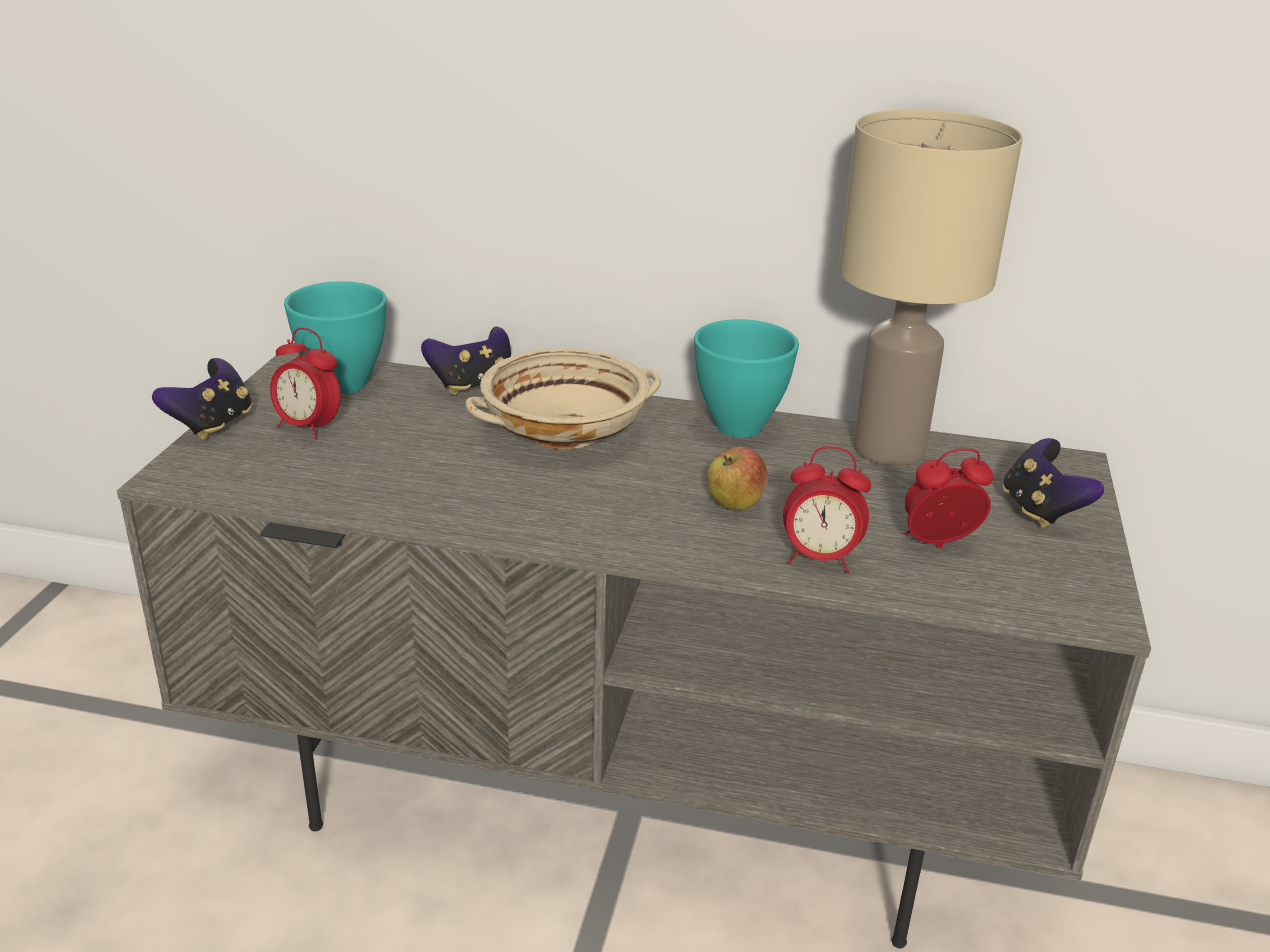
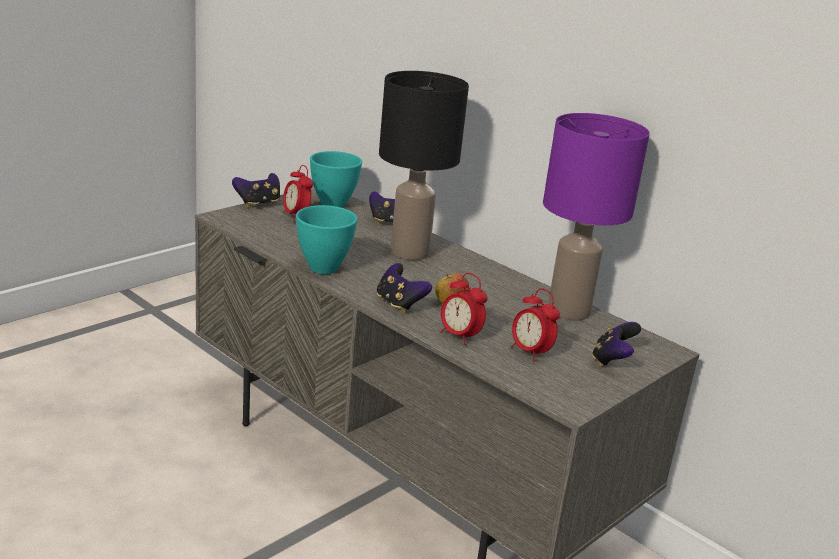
camera: 30 degrees right, 5 degrees down
beige bowl [465,348,661,449] -> black table lamp [379,71,469,260]
turquoise bowl [694,319,799,438] -> turquoise bowl moved to [296,205,357,274]
beige table lamp [839,109,1023,466] -> purple table lamp [543,113,650,321]
alarm clock [904,448,993,548] -> alarm clock turned 150 degrees counterclockwise [511,288,560,362]
none -> game controller [377,263,432,313]

